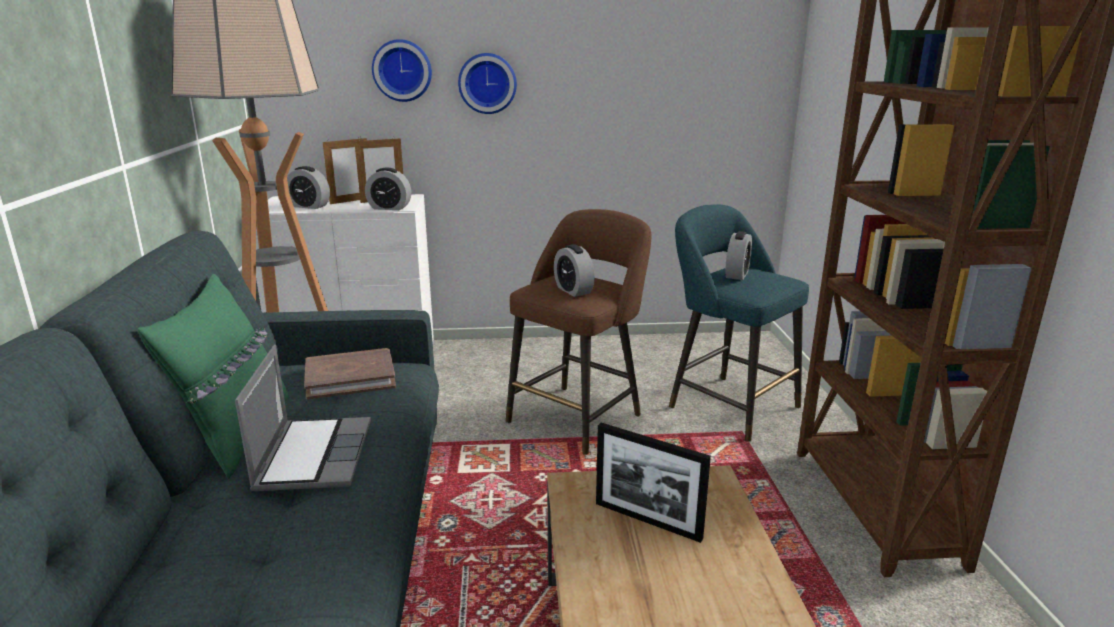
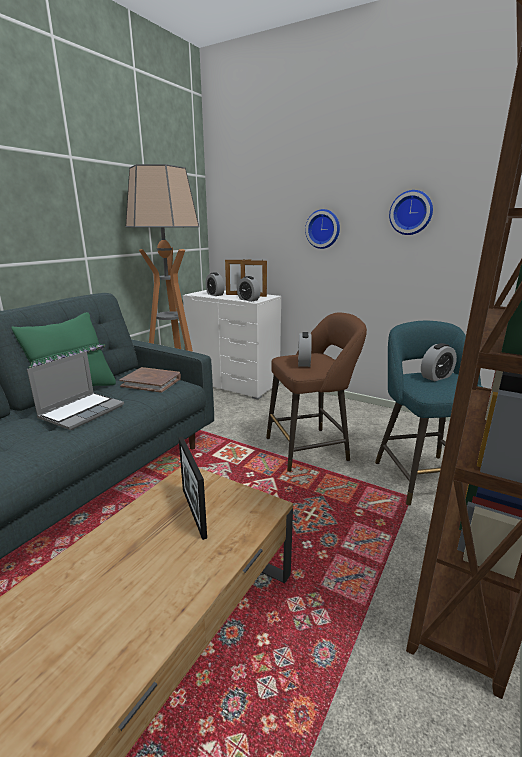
camera: 35 degrees right, 0 degrees up
wall clock [372,39,432,102] -> wall clock moved to [389,190,433,235]

